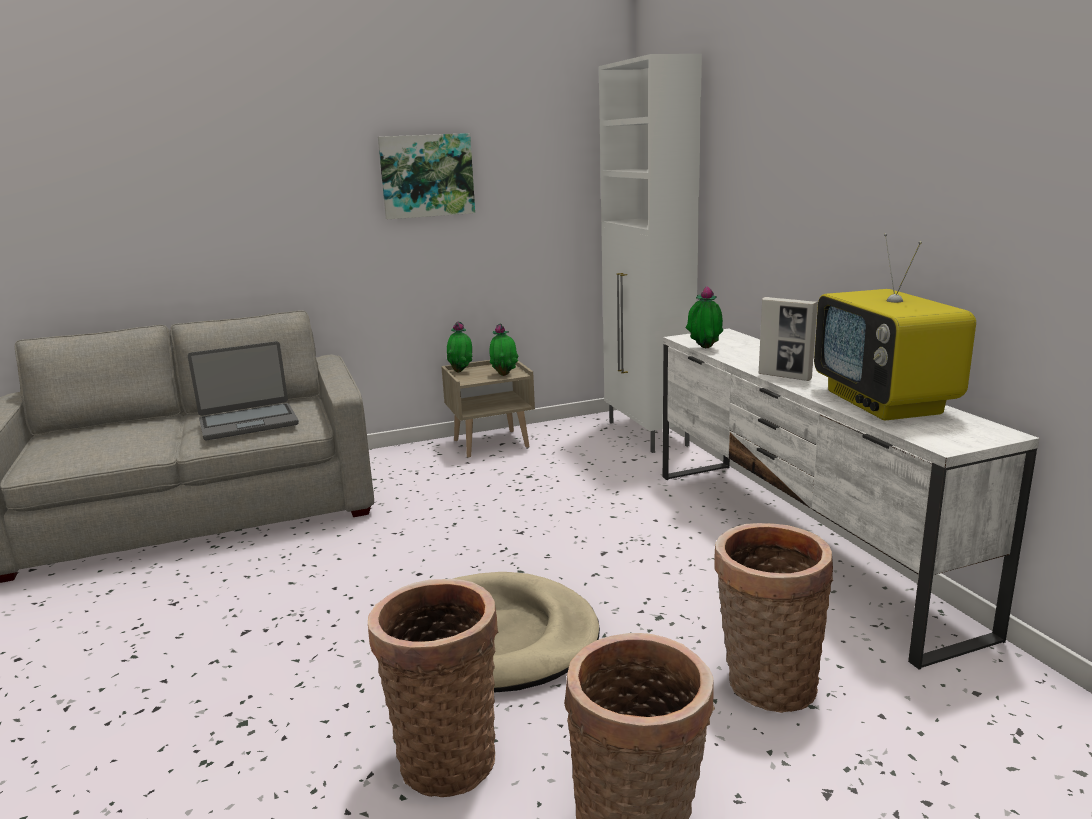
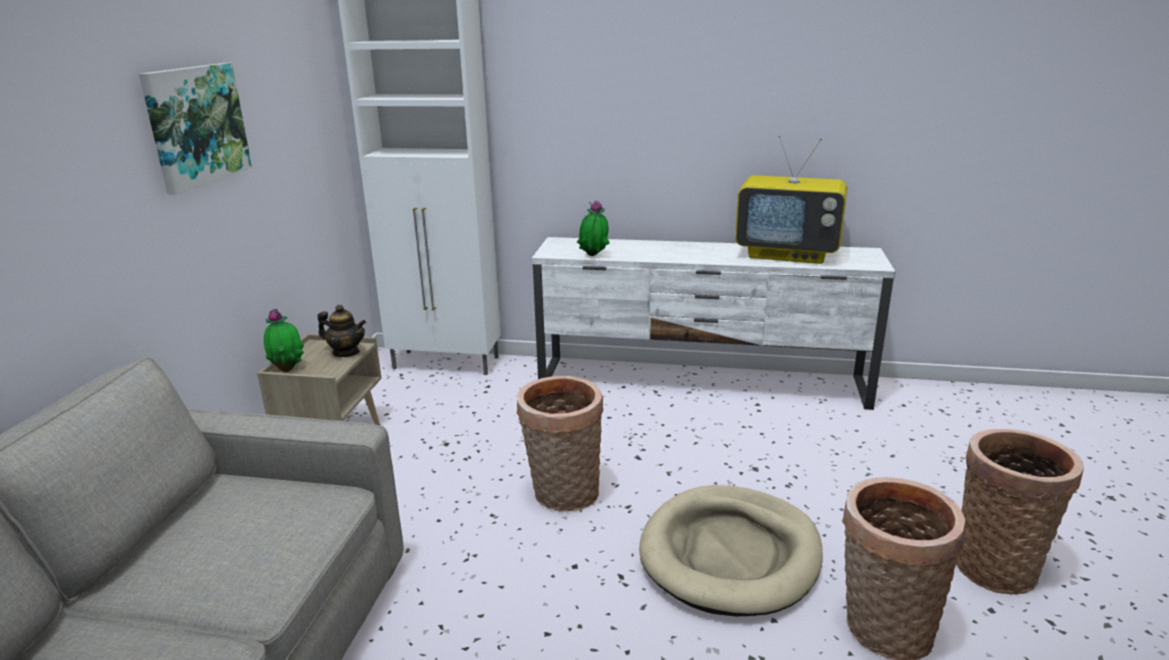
camera: 60 degrees left, 5 degrees up
laptop [188,341,299,440] -> none
potted plant [489,324,519,376] -> teapot [318,305,366,357]
basket [714,523,833,713] -> basket moved to [516,376,603,512]
picture frame [759,297,818,381] -> none

